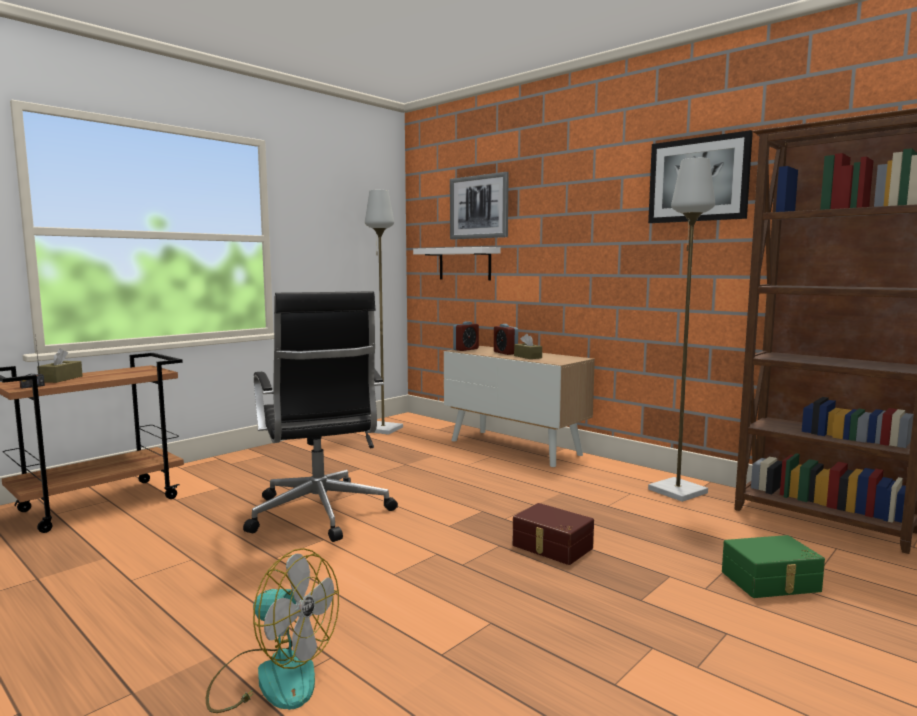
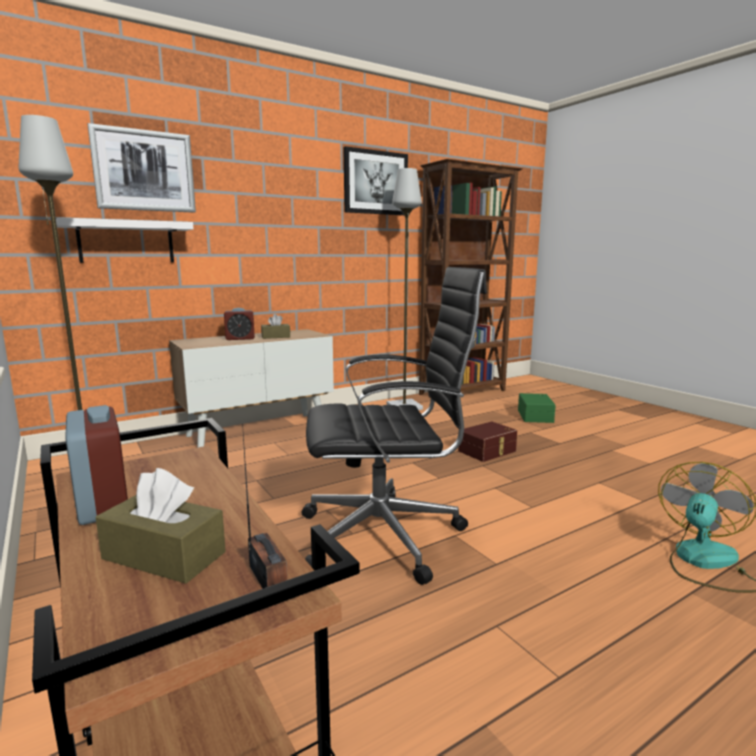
camera: 75 degrees left, 5 degrees up
alarm clock [453,321,479,351] -> alarm clock moved to [65,405,128,525]

